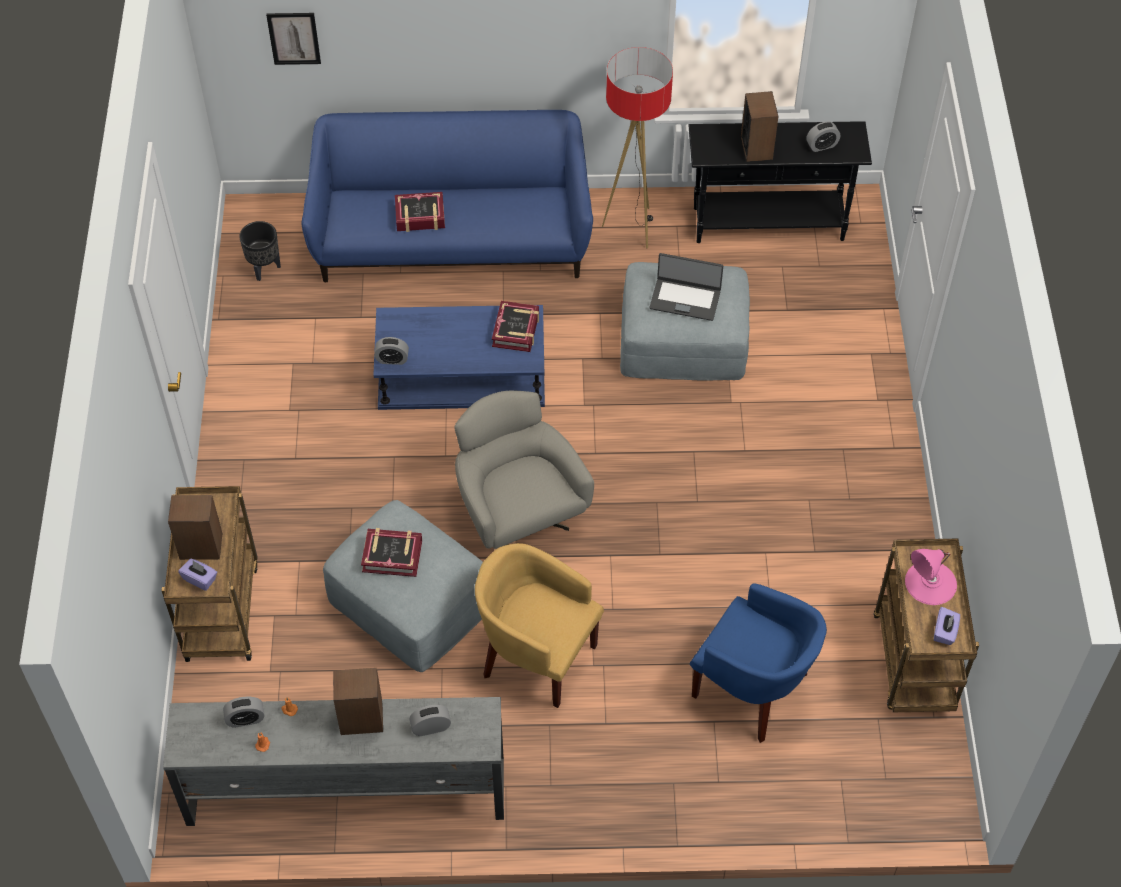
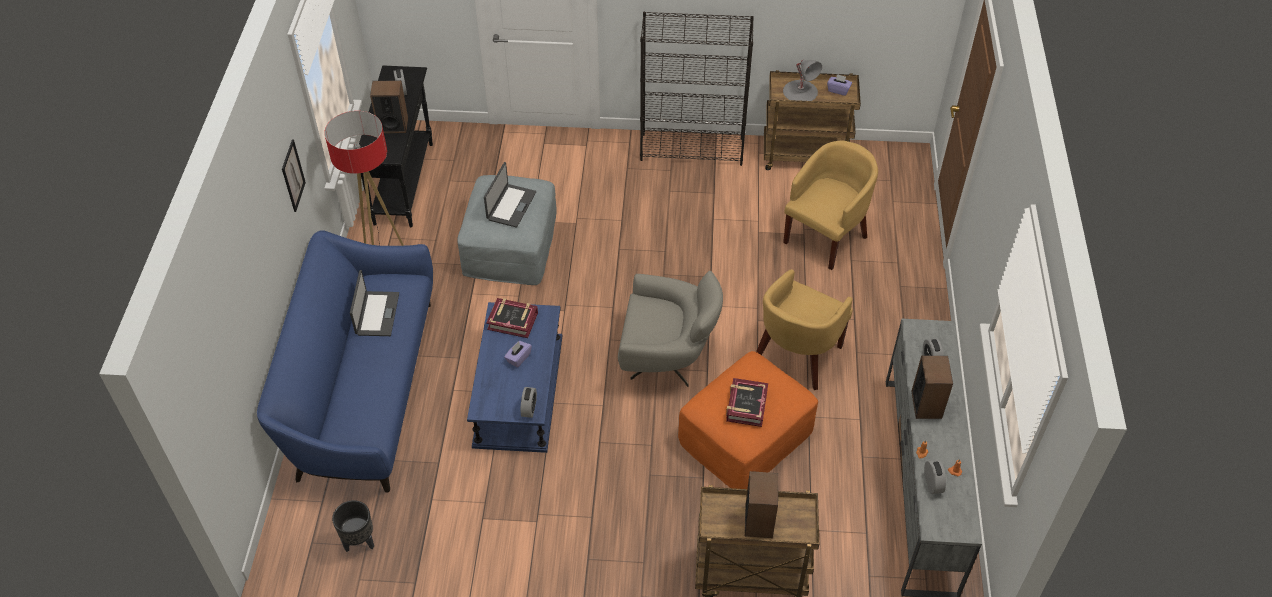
camera: 85 degrees left, 5 degrees down
purple tissue box [178,559,217,591] -> purple tissue box moved to [504,341,532,368]
picture [266,13,321,65] -> picture moved to [282,139,306,212]
grey ottoman [323,500,483,672] -> orange ottoman [678,351,818,489]
book [395,192,445,232] -> none
grey armchair [454,391,594,549] -> grey armchair turned 150 degrees counterclockwise [618,271,723,387]
blue armchair [690,583,827,743] -> yellow armchair [783,141,878,270]
pink table lamp [905,549,957,605] -> grey table lamp [783,60,822,101]
none -> laptop [350,270,399,336]
none -> black bookcase [640,12,754,166]

